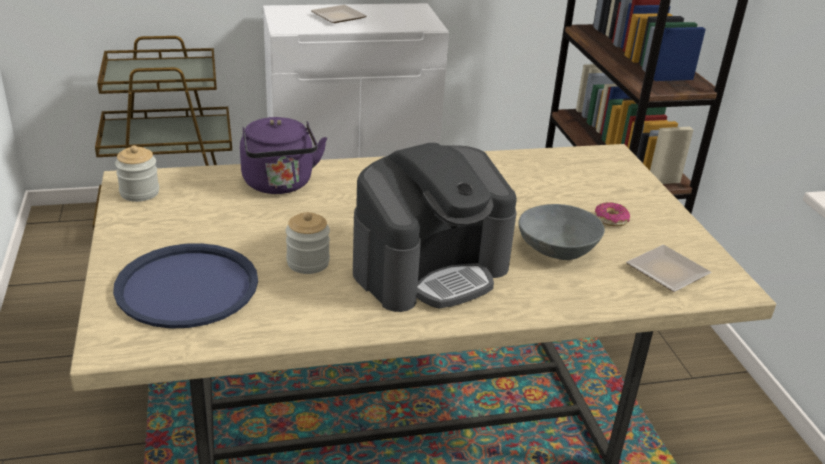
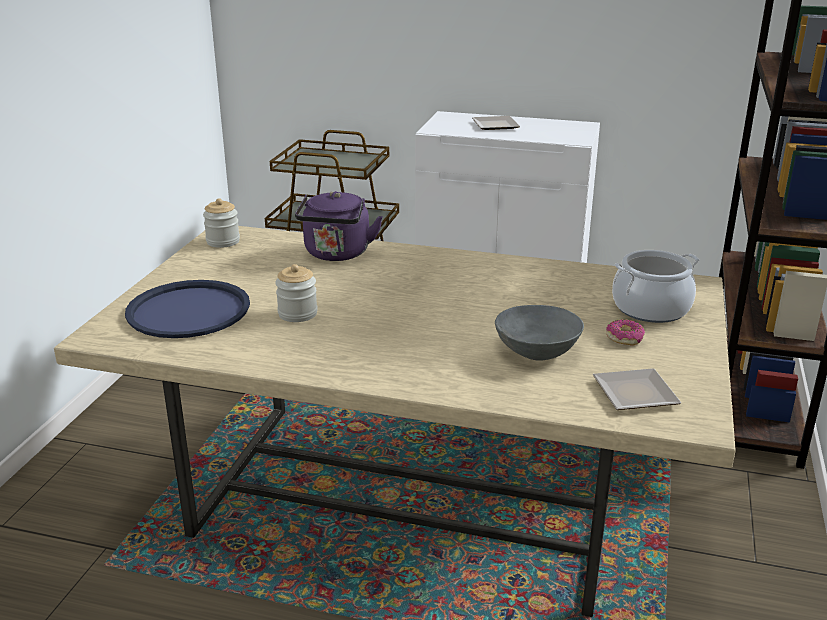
camera: 30 degrees right, 5 degrees down
coffee machine [353,143,517,312] -> none
none -> cooking pot [612,250,699,323]

